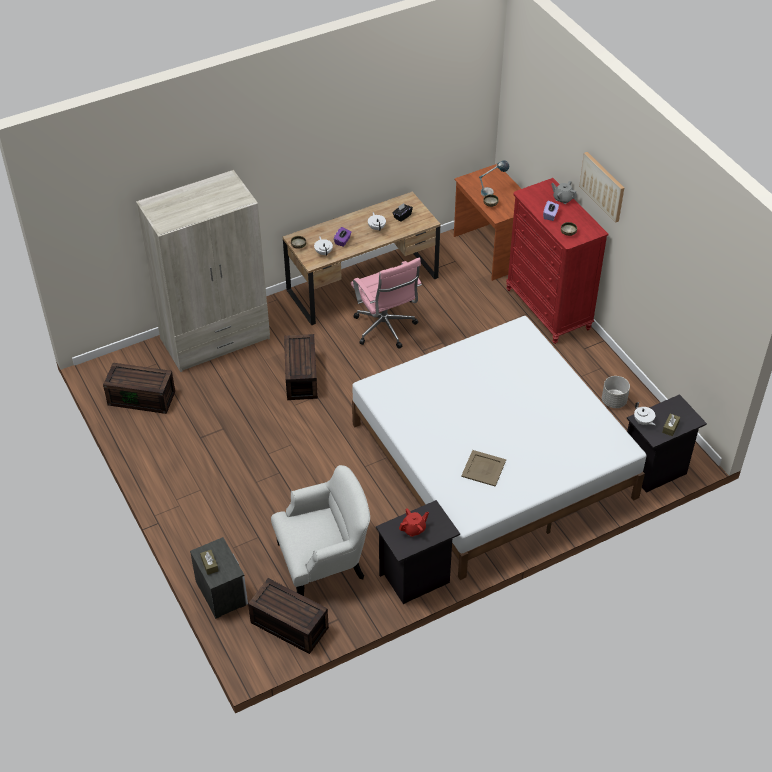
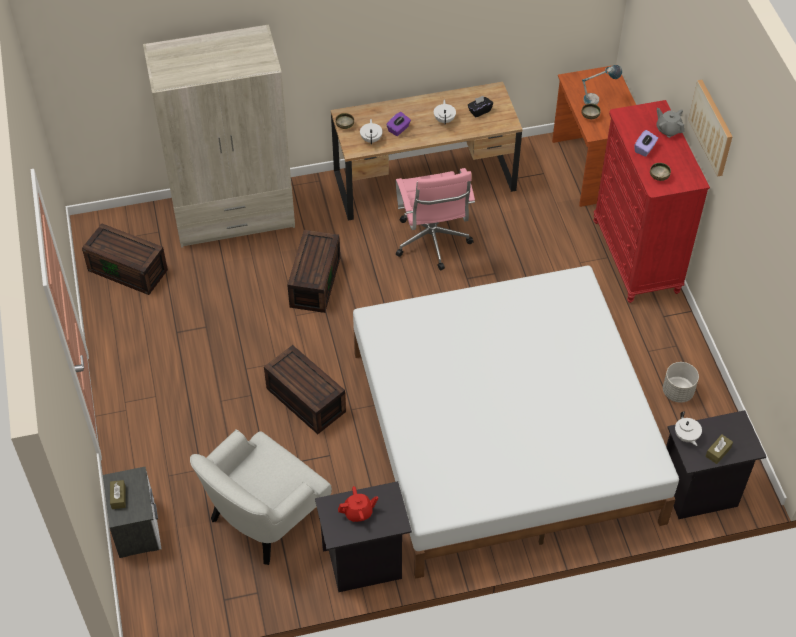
camera: 15 degrees right, 5 degrees up
brown storage box [248,578,329,654] -> brown storage box moved to [264,345,346,434]
white armchair [271,465,370,596] -> white armchair turned 135 degrees clockwise [190,429,332,565]
beige tray [461,450,506,487] -> none

